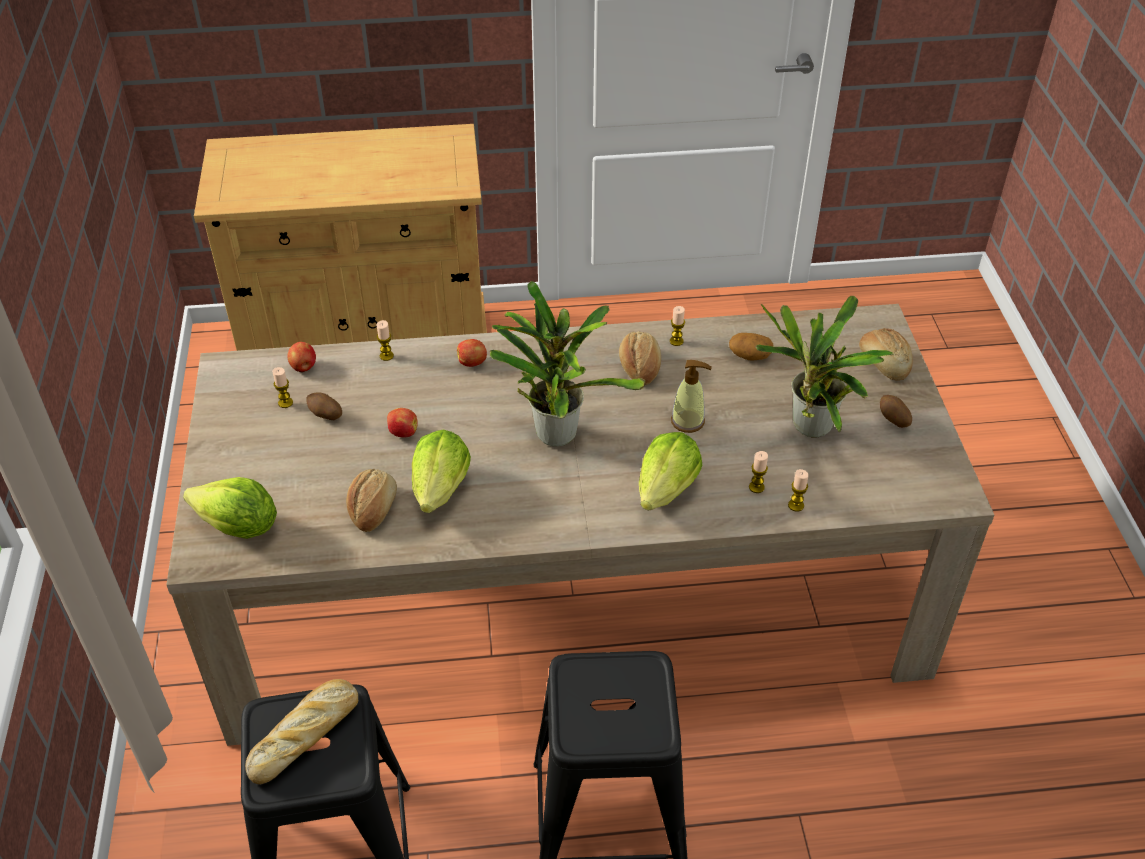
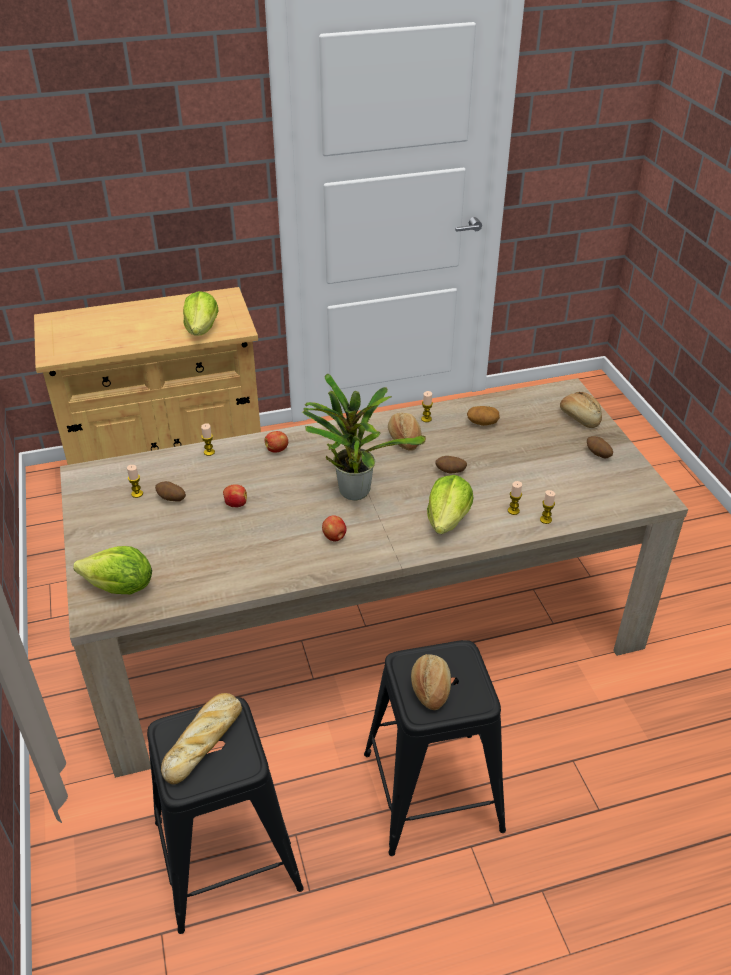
camera: 10 degrees left, 5 degrees down
apple [288,342,316,372] -> apple moved to [322,515,346,541]
bread [346,469,397,532] -> bread moved to [411,654,451,710]
lettuce [412,430,471,513] -> lettuce moved to [183,291,218,336]
soap dispenser [671,360,712,433] -> potato [435,456,467,474]
potted plant [755,296,894,437] -> none

